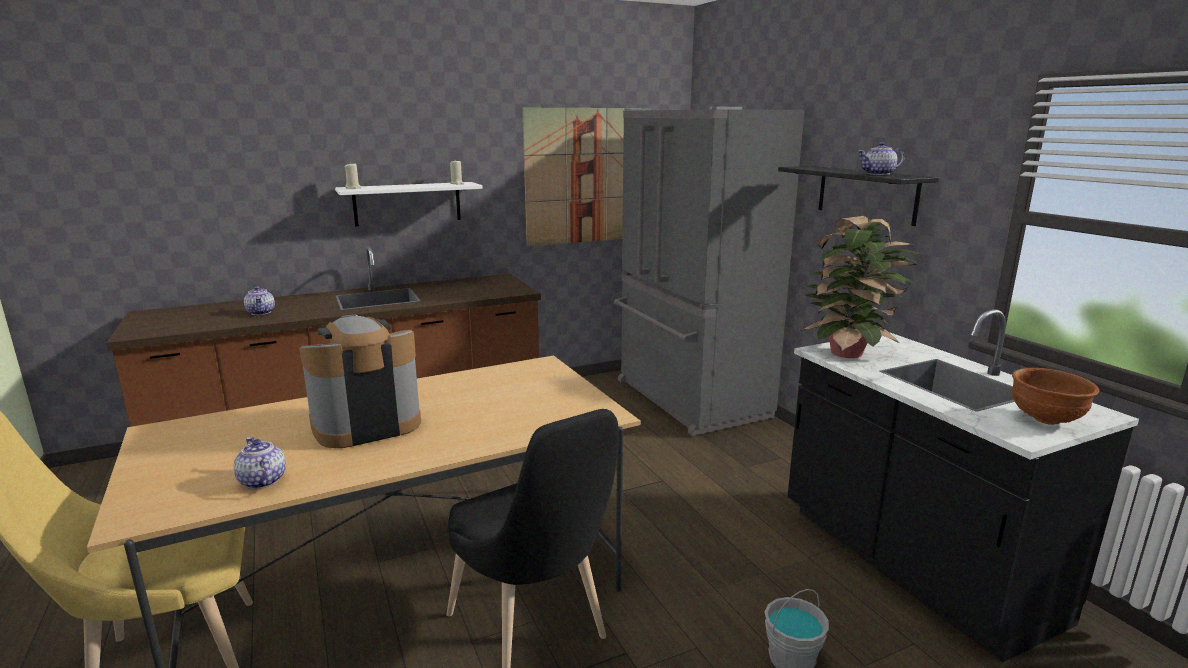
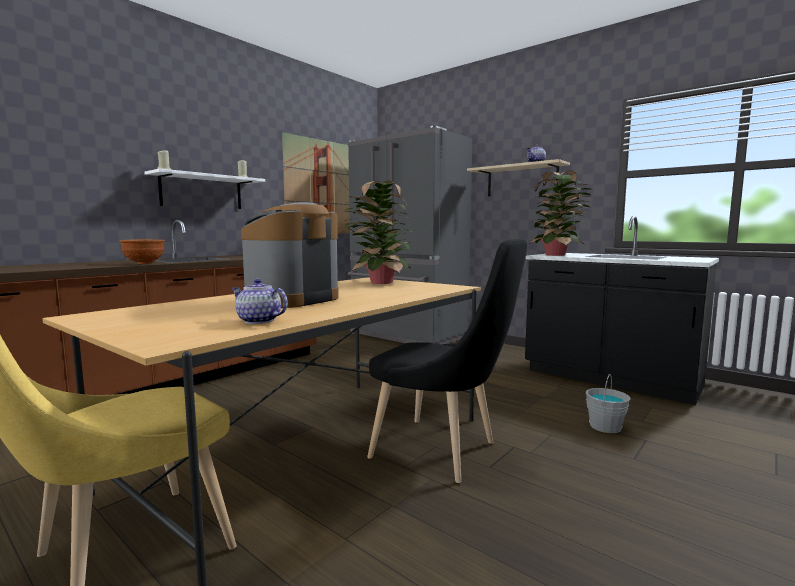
camera: 25 degrees left, 10 degrees down
teapot [244,286,275,315] -> none
black shelf [778,166,939,226] -> beige shelf [467,159,570,196]
brown bowl [1012,368,1099,425] -> brown bowl moved to [119,239,165,264]
none -> potted plant [344,180,412,284]

